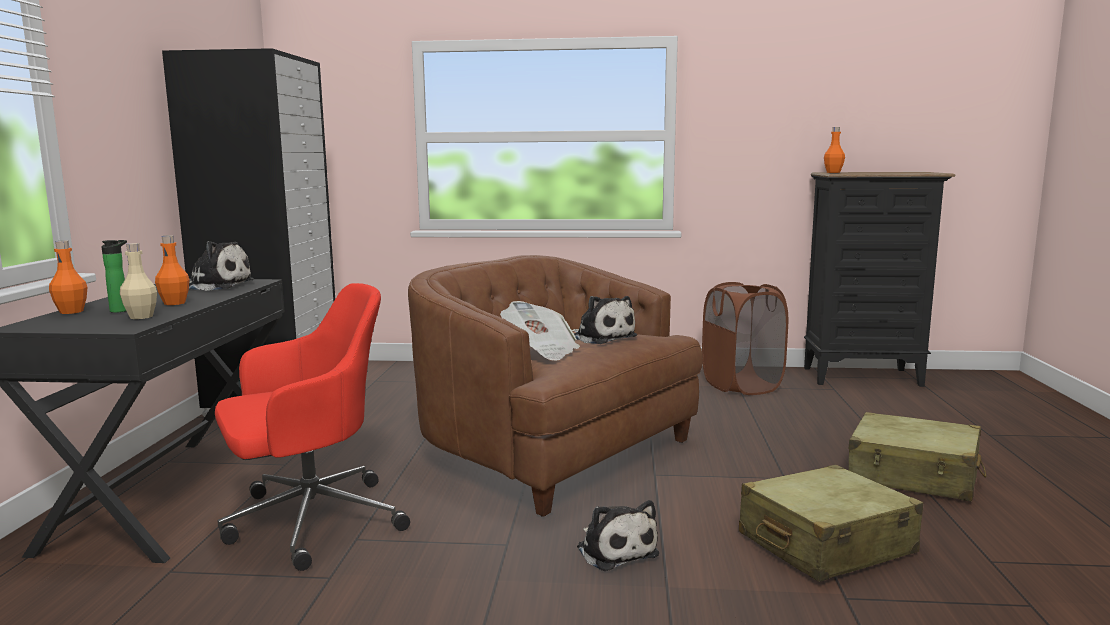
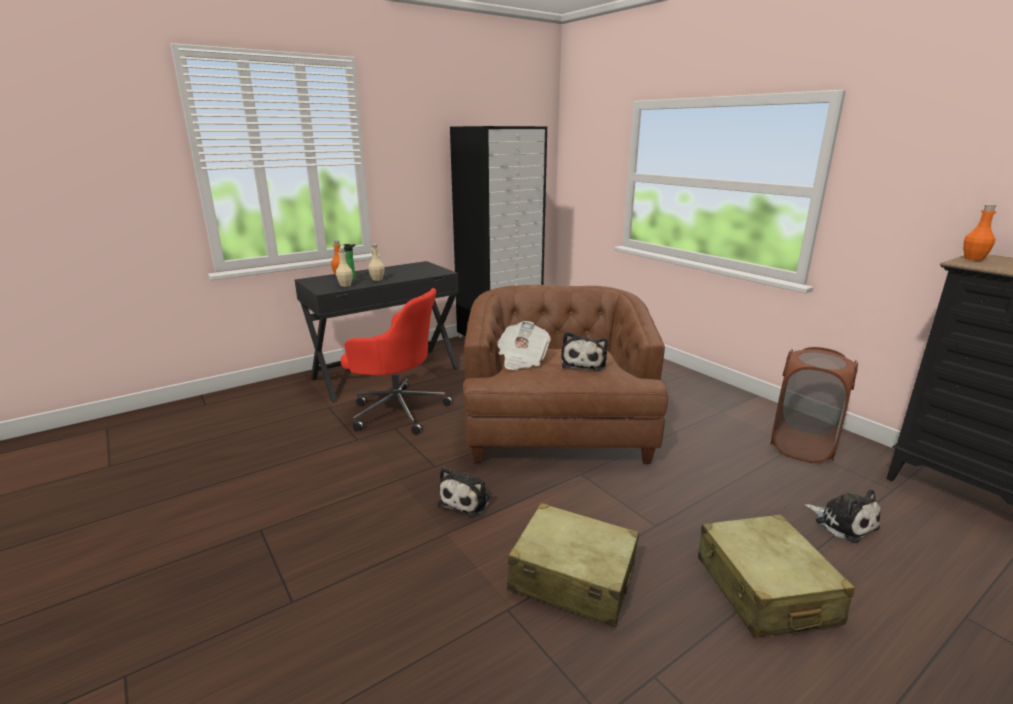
camera: 50 degrees right, 10 degrees up
orange bottle [155,235,190,305] -> beige bottle [368,244,385,281]
plush toy [189,241,254,291] -> plush toy moved to [804,489,881,543]

